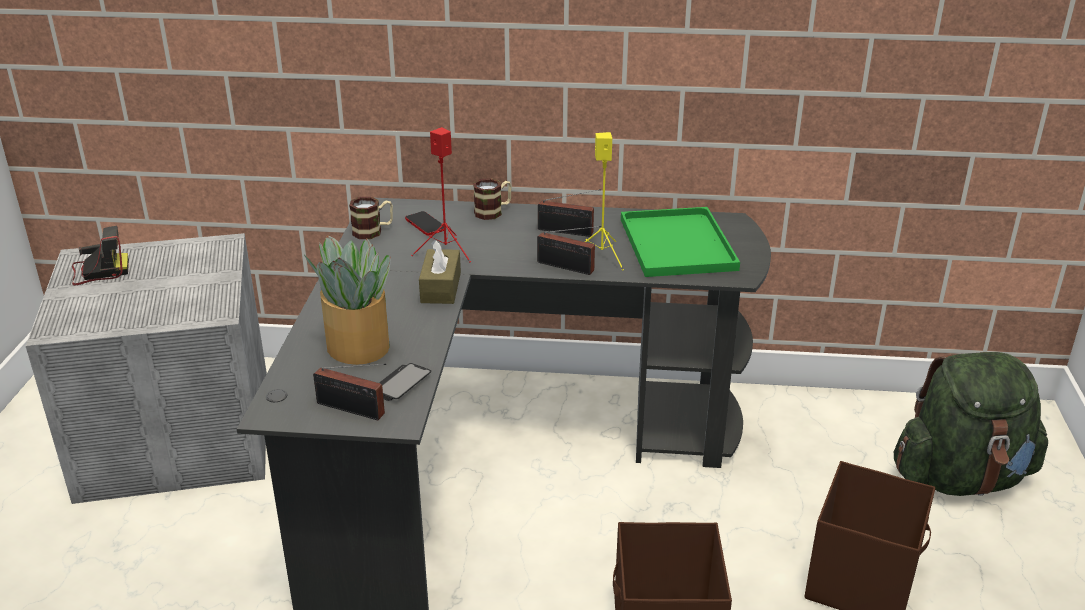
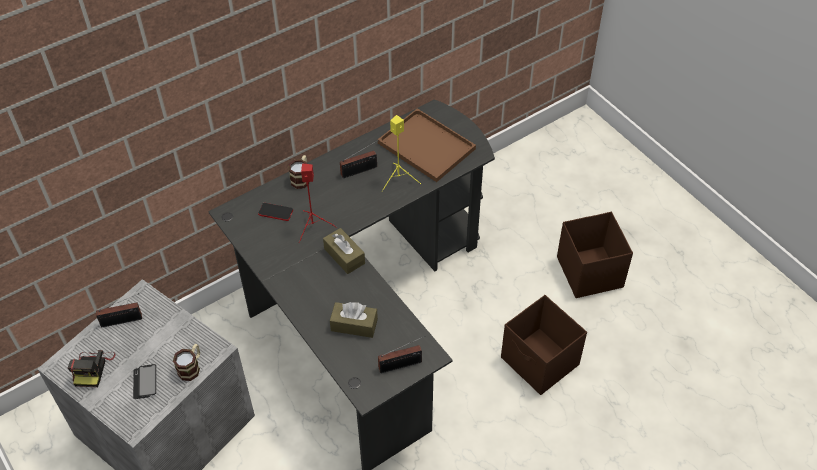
camera: 40 degrees left, 20 degrees up
camera [72,226,129,285] -> camera turned 150 degrees clockwise [68,350,116,387]
potted plant [304,236,391,365] -> brown tissue box [330,302,378,338]
mug [349,197,393,239] -> mug moved to [173,344,200,381]
phone [379,363,432,401] -> phone moved to [133,364,156,399]
radio [537,226,601,275] -> radio moved to [96,293,142,327]
green tray [621,207,740,277] -> brown tray [378,108,476,182]
green backpack [894,352,1048,496] -> none

